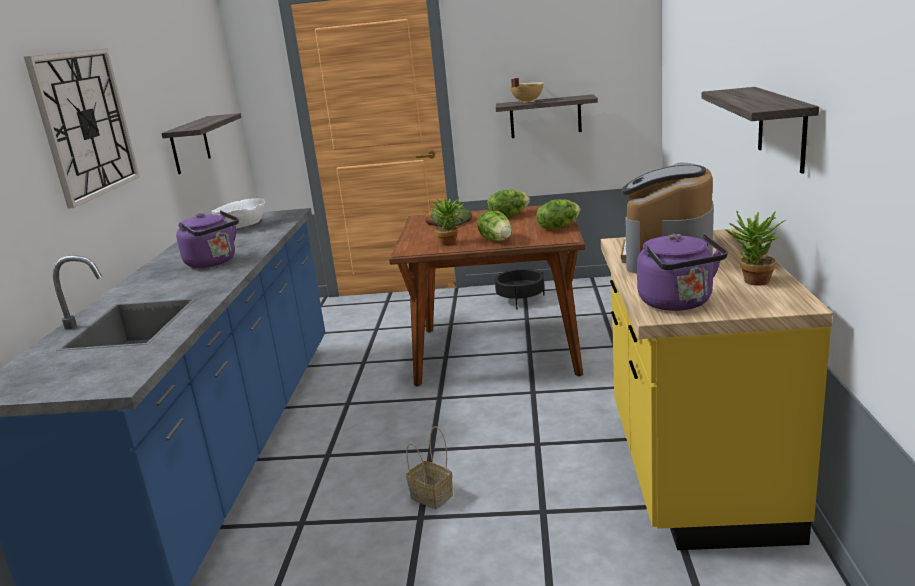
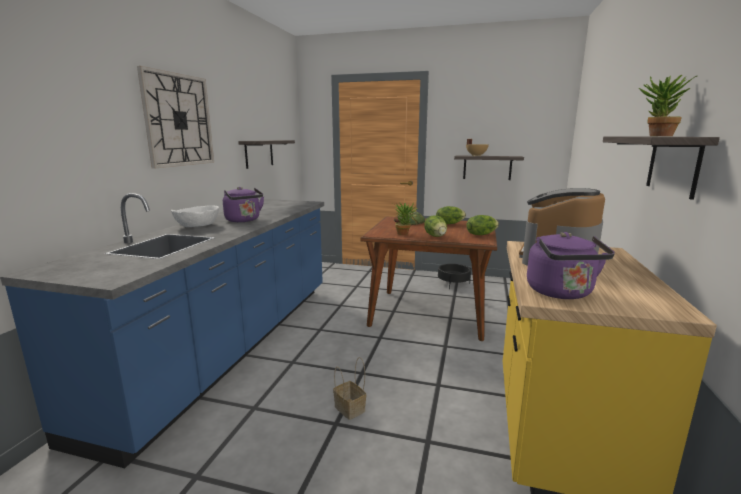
camera: 10 degrees right, 5 degrees down
white bowl [211,198,265,228] -> white bowl moved to [171,205,219,227]
potted plant [725,211,786,285] -> potted plant moved to [639,75,697,136]

